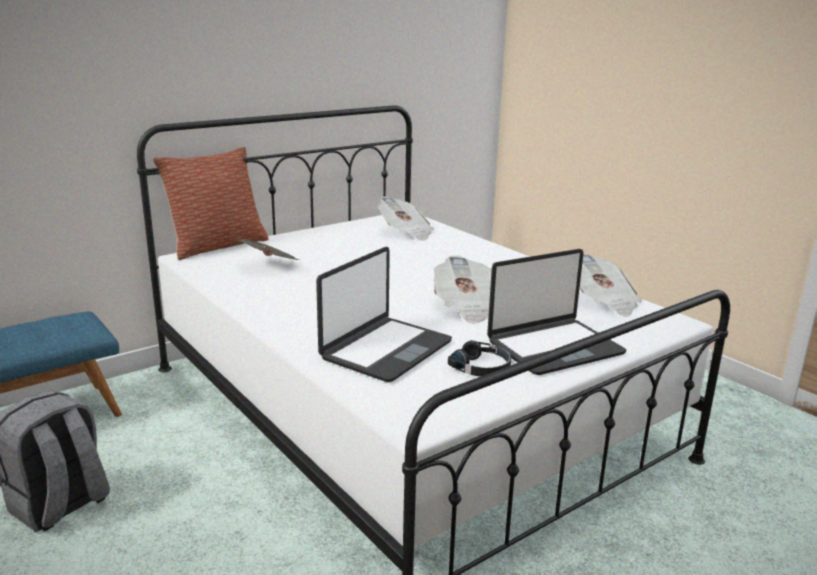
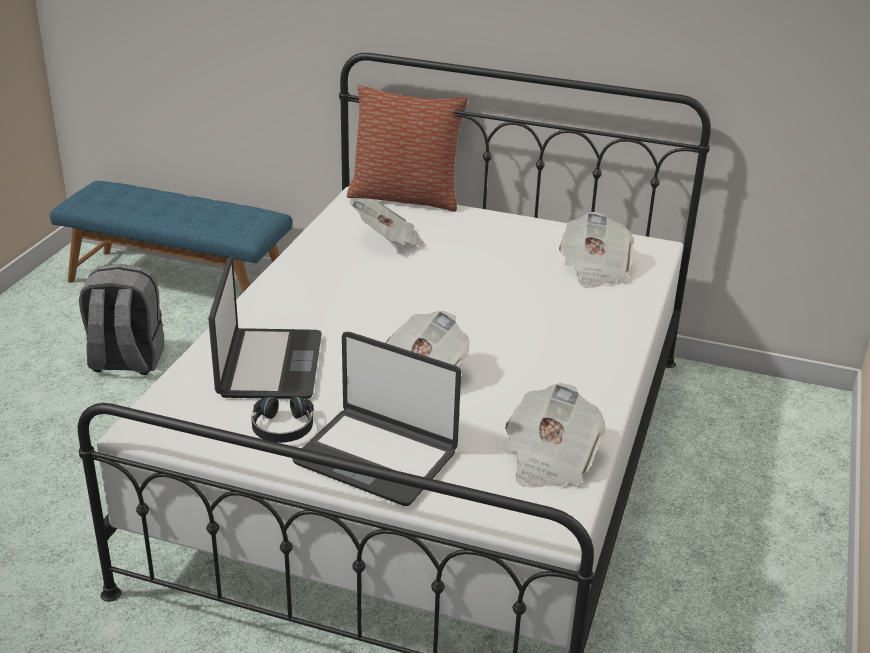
camera: 55 degrees right, 10 degrees up
laptop [316,247,452,382] -> laptop turned 90 degrees counterclockwise [208,257,322,399]

